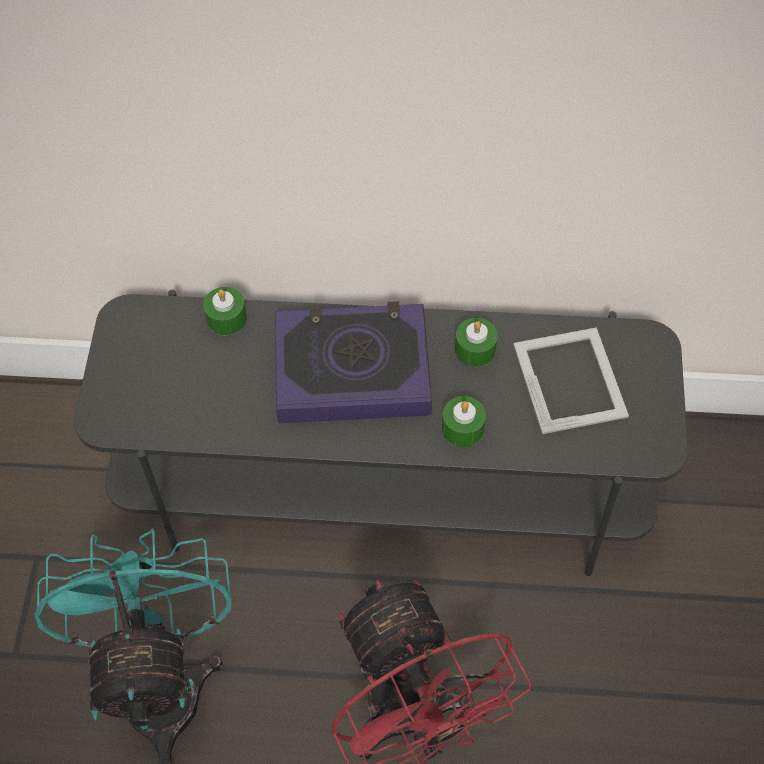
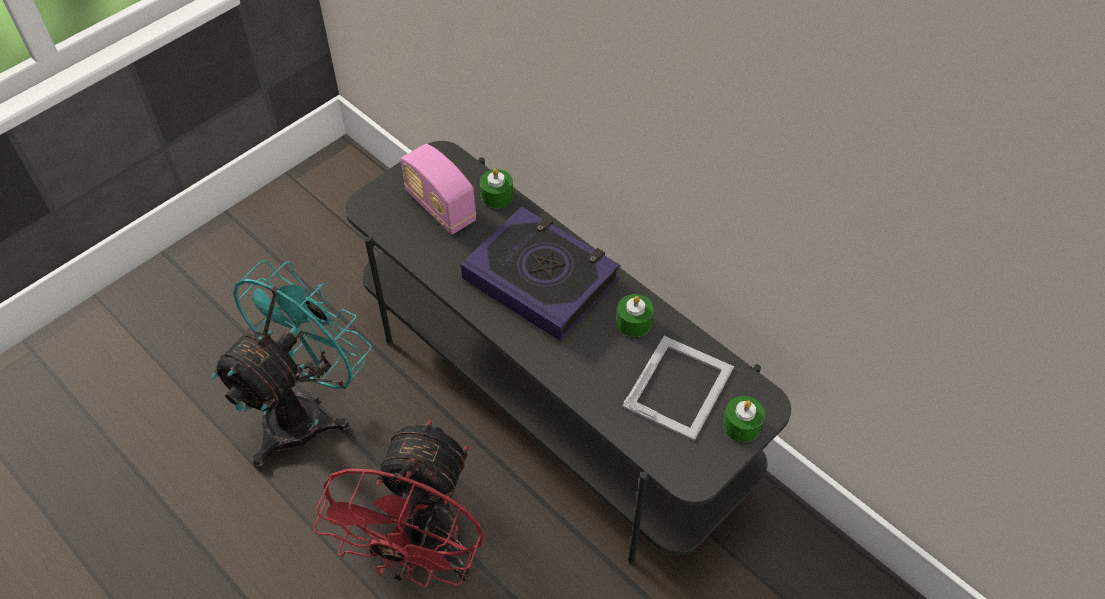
camera: 40 degrees right, 5 degrees down
green candle [442,396,486,447] -> green candle moved to [723,396,765,442]
none -> radio [401,144,476,235]

